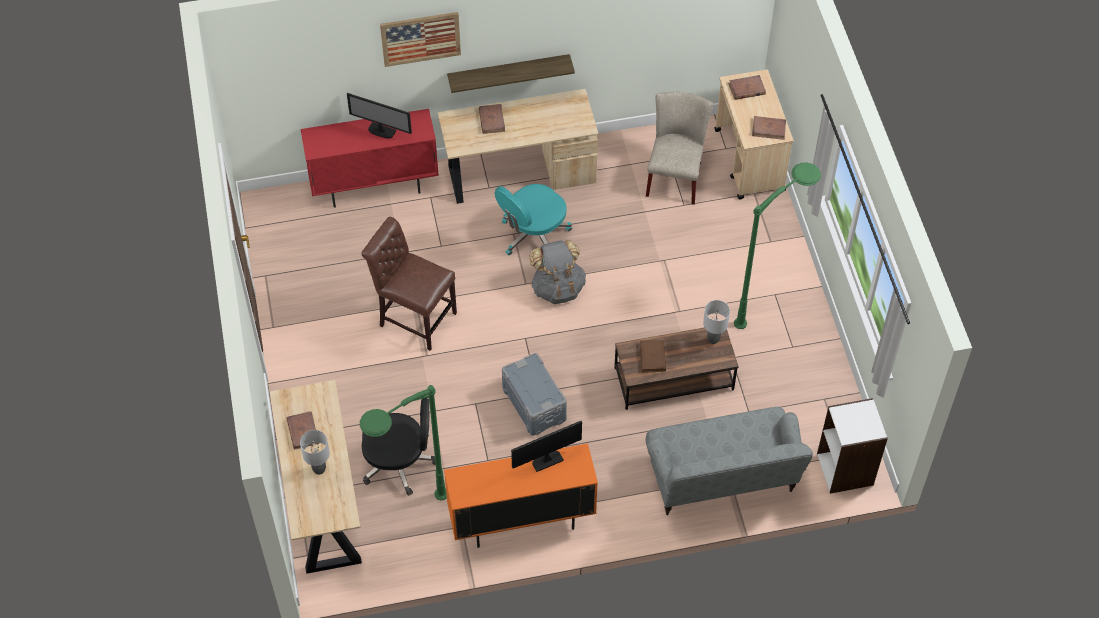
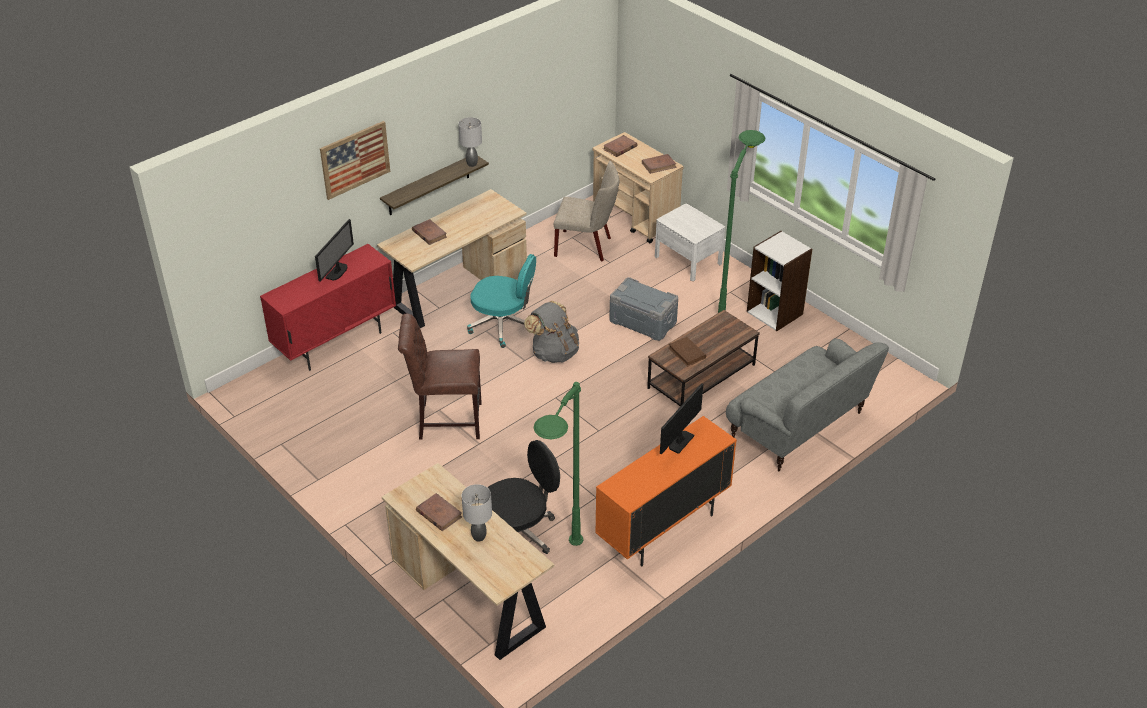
camera: 30 degrees left, 15 degrees down
monitor [347,93,412,138] -> monitor turned 60 degrees counterclockwise [315,219,354,281]
turquoise office chair [495,184,572,255] -> turquoise office chair turned 90 degrees counterclockwise [467,254,536,348]
grey storage box [502,353,567,436] -> grey storage box moved to [609,277,678,341]
beige chair [646,92,713,205] -> beige chair turned 120 degrees clockwise [554,161,619,261]
grey table lamp [703,300,730,344] -> grey table lamp moved to [458,117,482,167]
white bookcase [817,398,888,494] -> white bookcase moved to [747,231,812,331]
none -> white nightstand [655,203,725,281]

